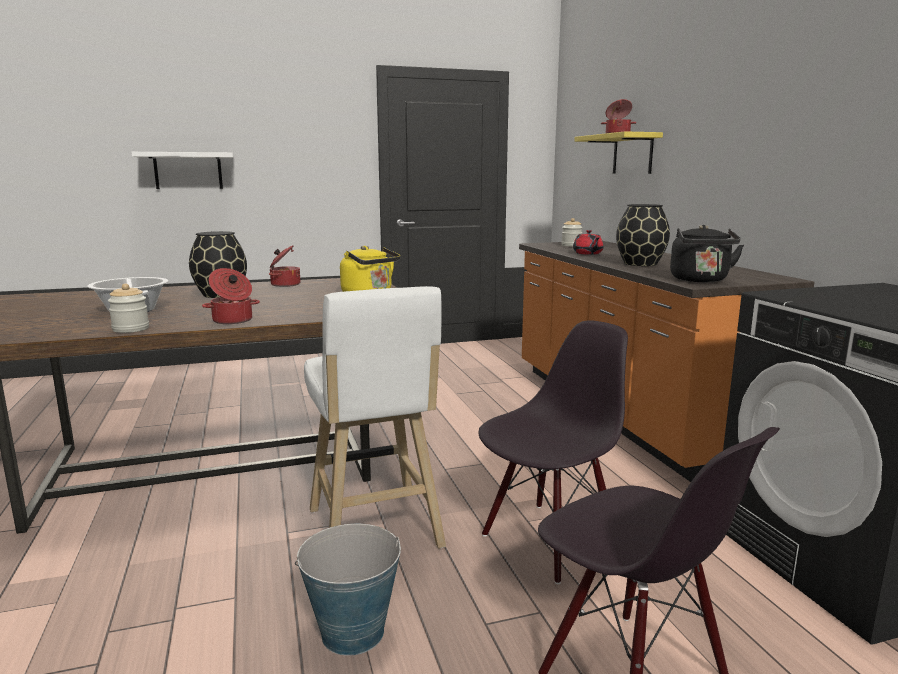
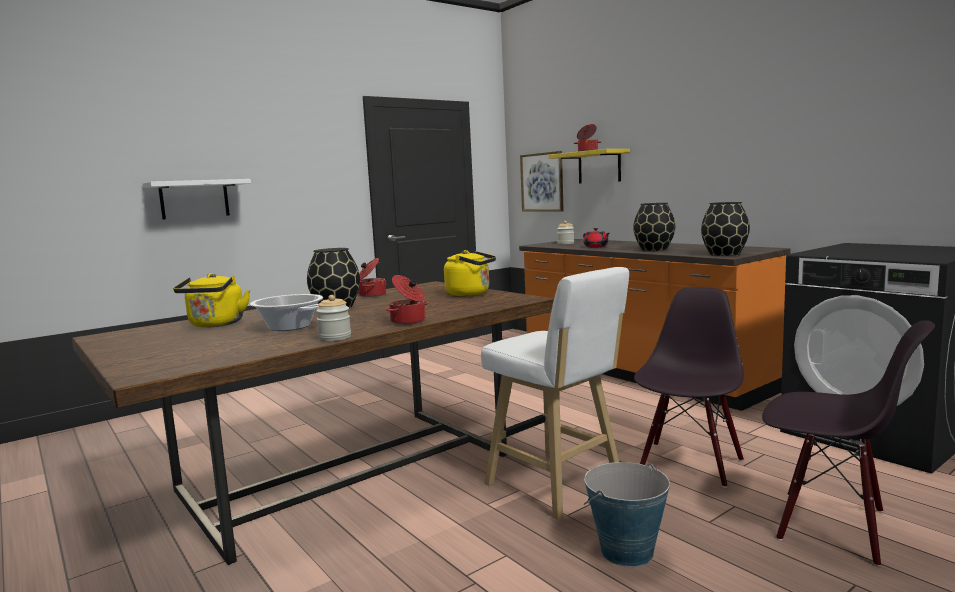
camera: 20 degrees left, 5 degrees down
black kettle [670,225,744,282] -> black vase [701,202,750,256]
none -> yellow kettle [173,273,250,328]
none -> picture [520,151,564,212]

